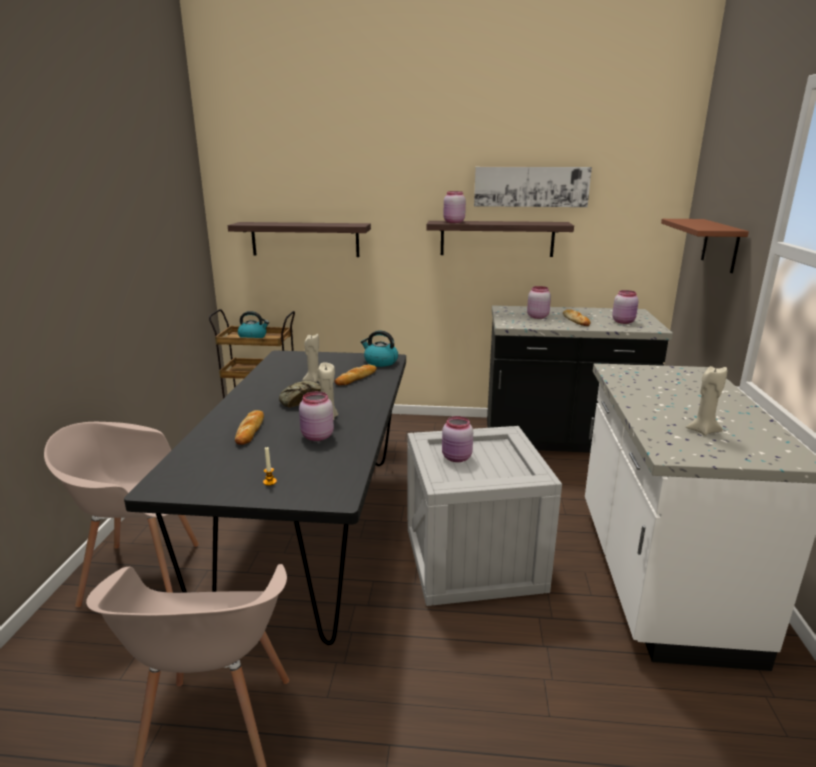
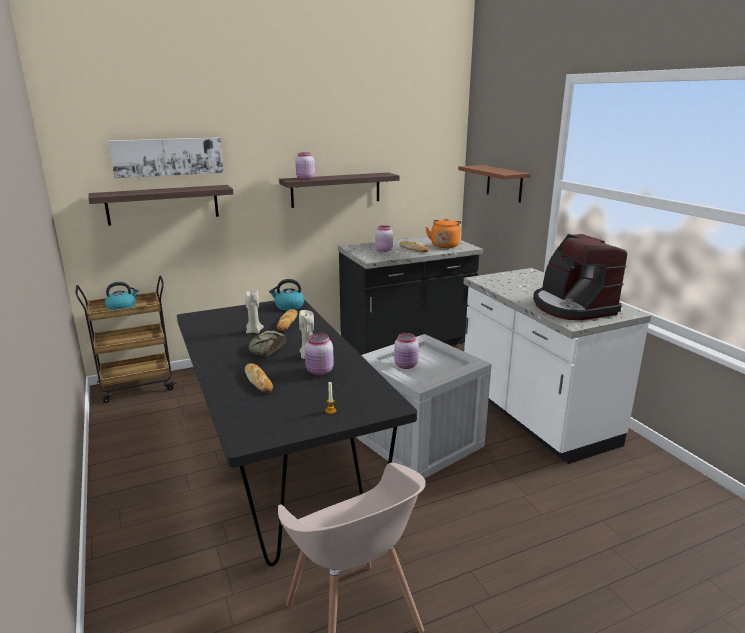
camera: 30 degrees left, 0 degrees up
beige chair [44,422,199,607] -> none
picture [474,167,592,207] -> picture moved to [109,137,224,178]
pink jar [612,290,639,324] -> orange kettle [425,218,462,248]
beige candle [686,366,727,436] -> coffee machine [533,234,627,320]

